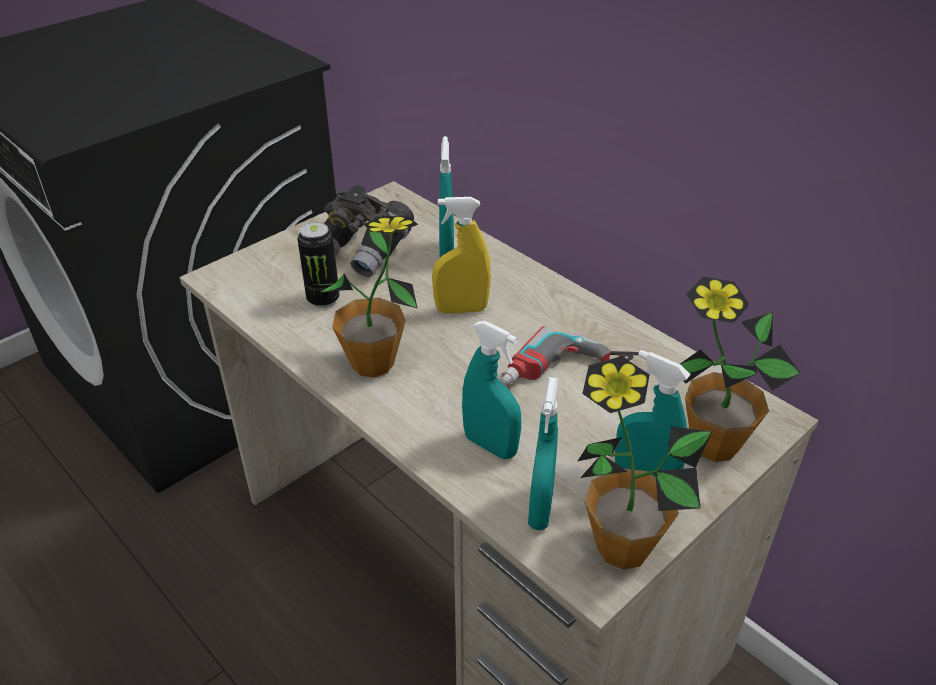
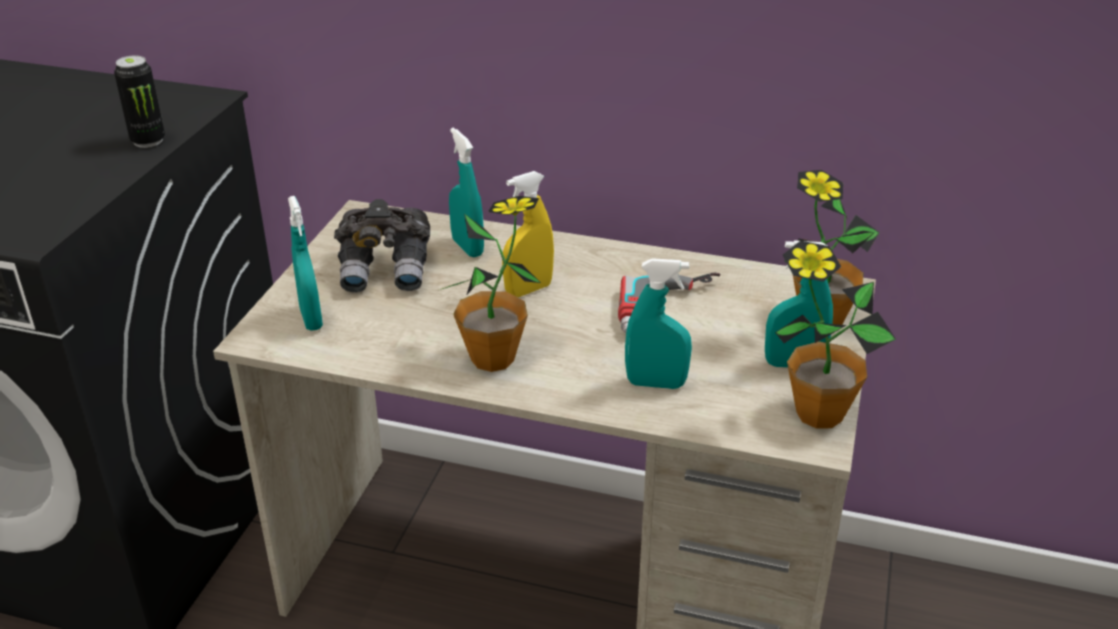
camera: 30 degrees left, 5 degrees down
can [298,222,340,308] -> can moved to [114,55,165,148]
turquoise spray bottle [528,377,558,530] -> turquoise spray bottle moved to [288,196,323,331]

